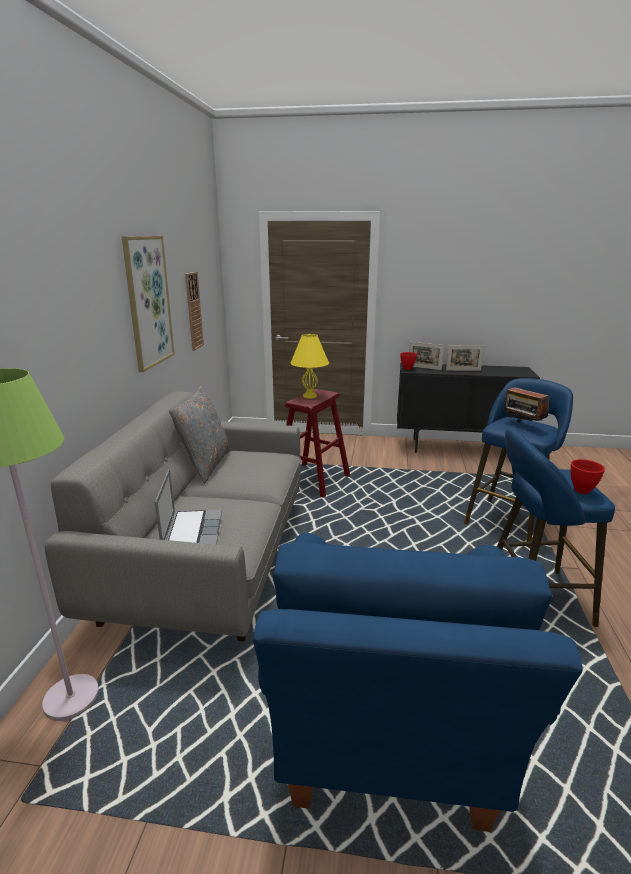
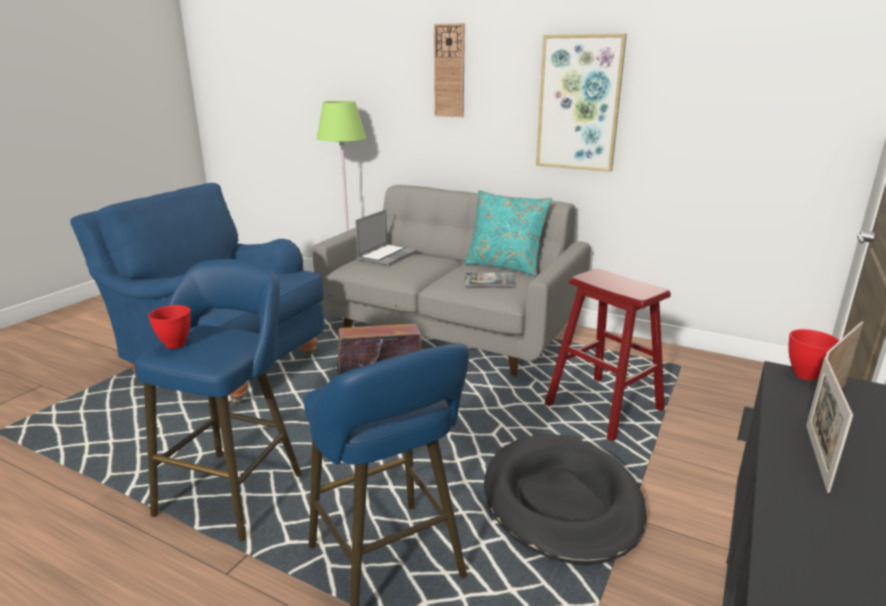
camera: 110 degrees right, 0 degrees up
laptop [155,469,222,545] -> laptop turned 75 degrees counterclockwise [355,209,417,266]
grey pillow [169,386,231,484] -> turquoise pillow [464,190,552,276]
wall clock [185,272,204,351] -> wall clock moved to [434,23,465,117]
yellow table lamp [291,334,329,399] -> none
none -> book [464,272,514,287]
none -> black dog bed [484,434,647,565]

